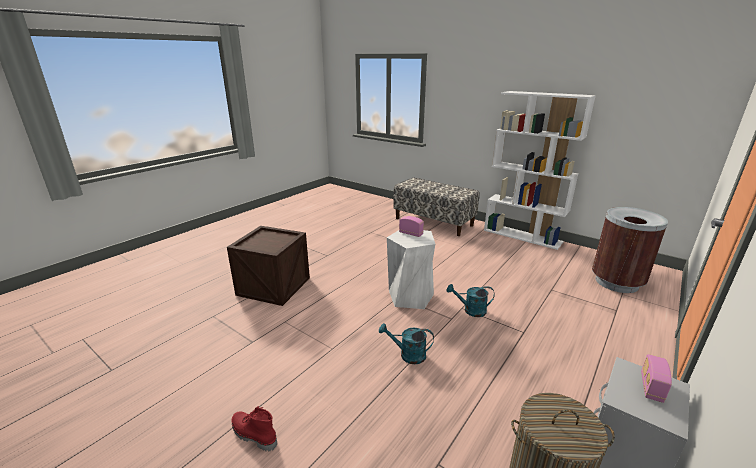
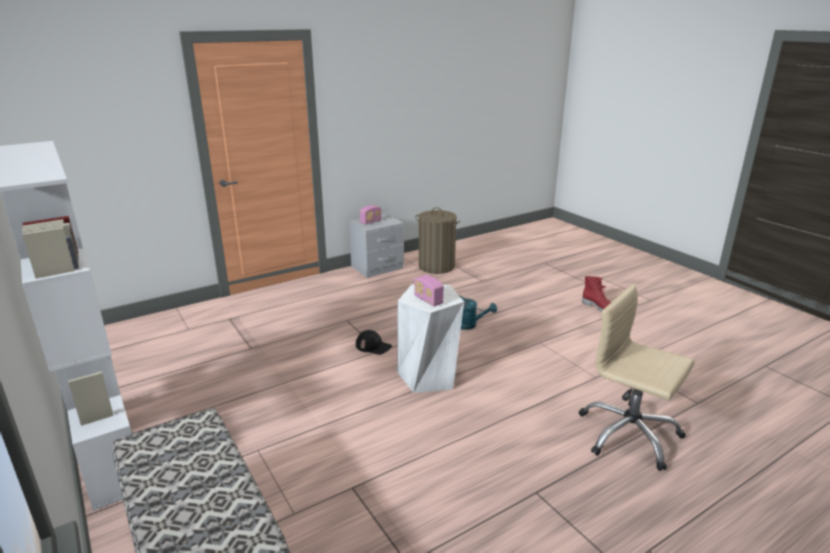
camera: 160 degrees left, 0 degrees up
crate [227,226,310,306] -> beige office chair [579,284,695,471]
turquoise watering can [447,284,495,317] -> black cap [356,330,392,355]
brown trash can [592,207,668,293] -> none

